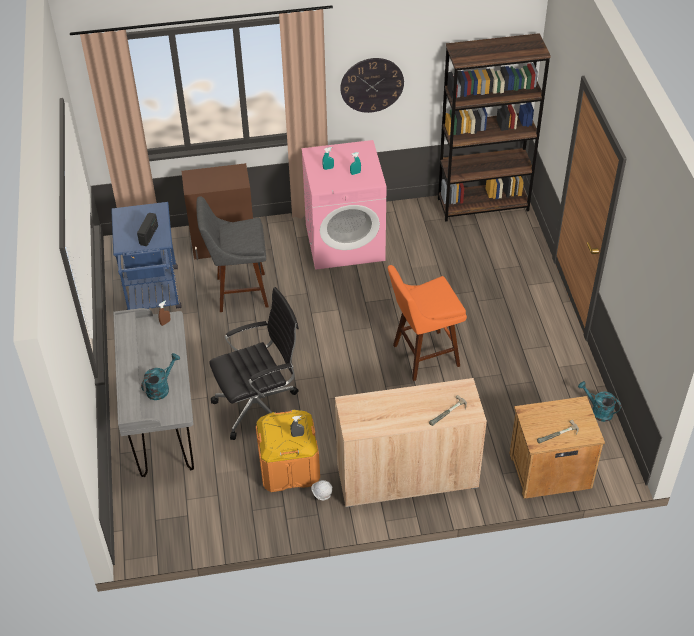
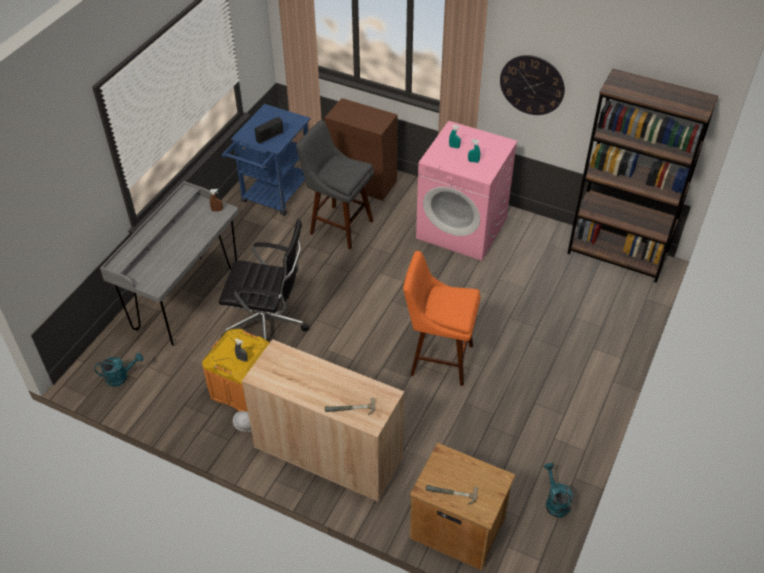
camera: 35 degrees right, 0 degrees up
turquoise watering can [141,353,180,400] -> turquoise watering can moved to [95,353,143,387]

